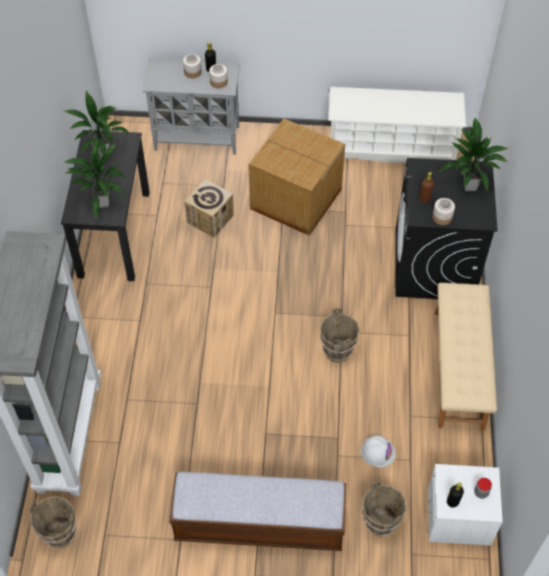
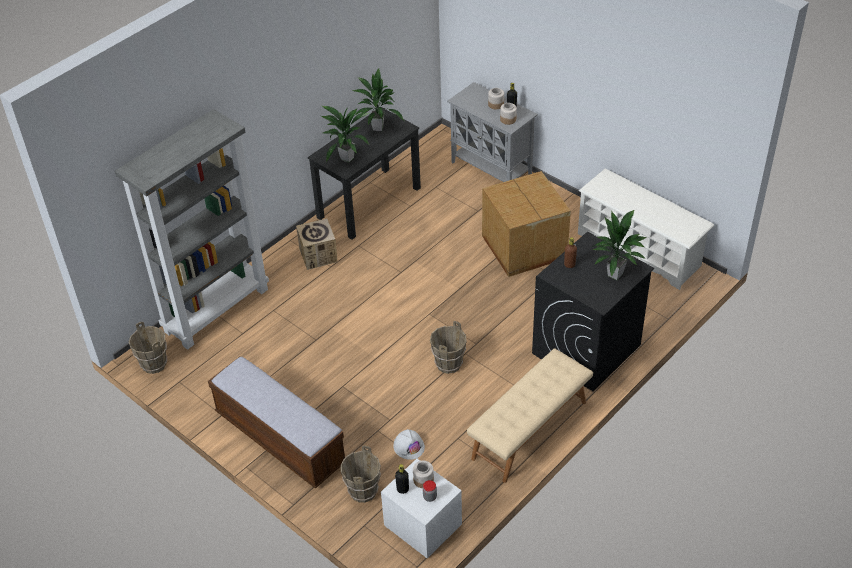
camera: 40 degrees right, 10 degrees down
cardboard box [184,179,234,238] -> cardboard box moved to [296,218,338,270]
jar [432,198,455,225] -> jar moved to [413,461,434,488]

